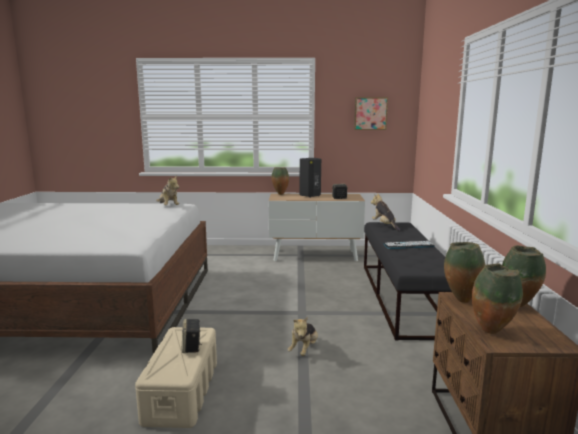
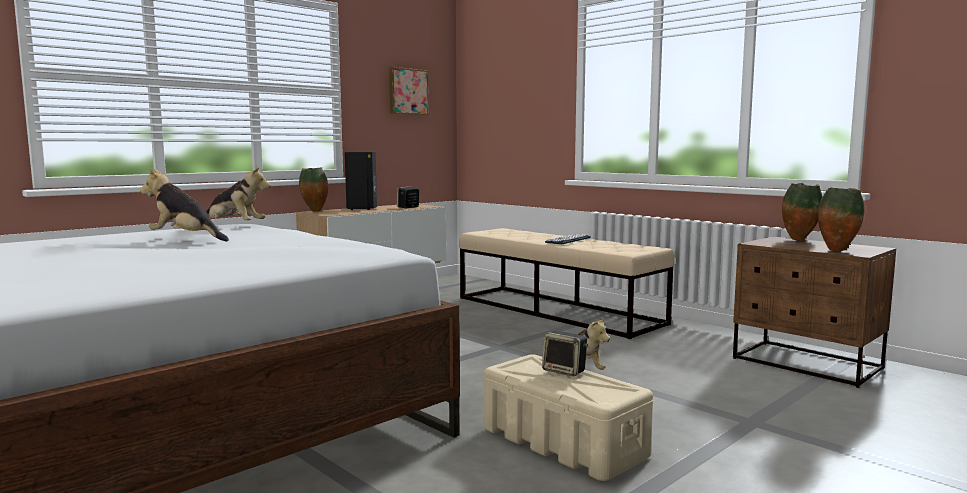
camera: 45 degrees left, 5 degrees down
black bench [364,222,452,340] -> beige bench [459,228,675,339]
plush toy [371,193,400,231] -> plush toy moved to [140,168,229,242]
vase [444,242,485,303] -> none

